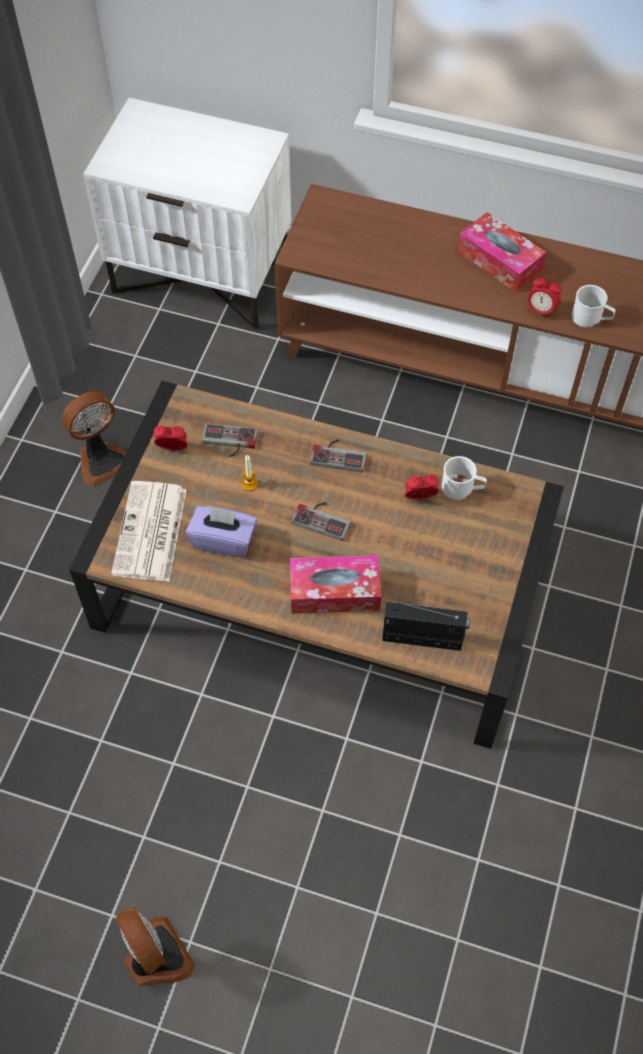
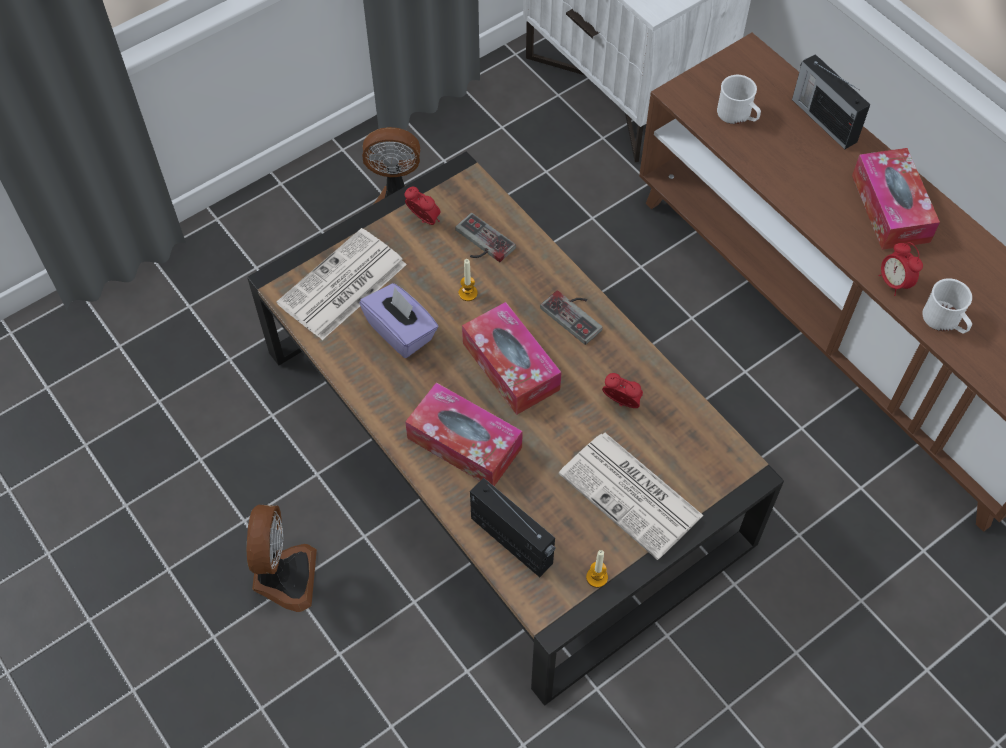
camera: 35 degrees right, 0 degrees up
fan [115,905,196,986] -> fan moved to [247,505,317,612]
game controller [291,502,351,541] -> tissue box [462,302,562,415]
white mug [442,456,487,500] -> white mug moved to [717,75,761,124]
none -> newspaper [559,433,704,560]
none -> candle [586,550,608,588]
none -> radio [792,54,870,149]

